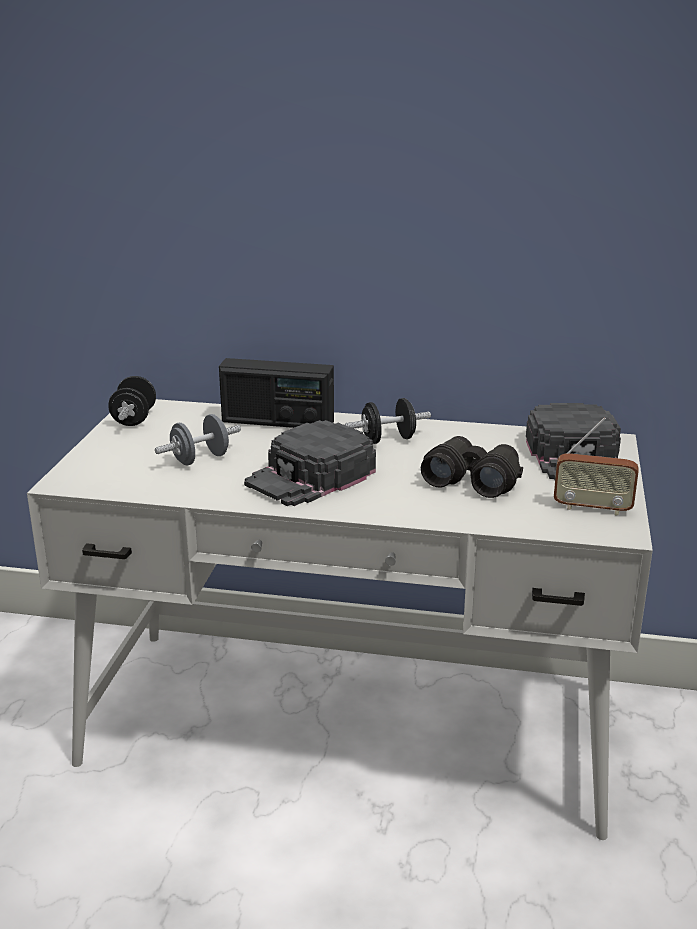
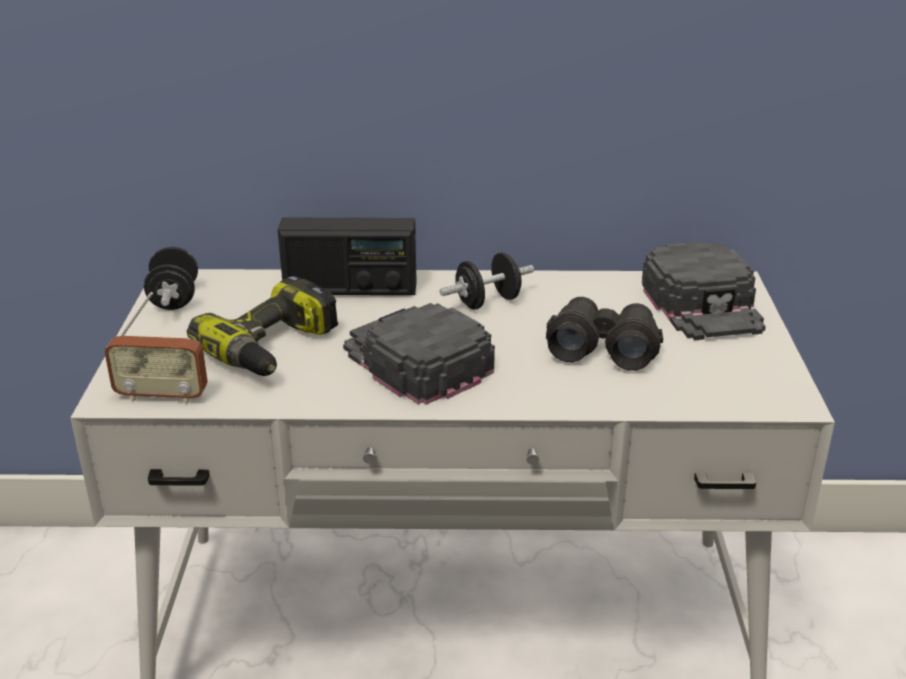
camera: 10 degrees left, 5 degrees up
grey dumbbell [155,414,241,465] -> power drill [187,276,338,376]
black cap [244,420,376,506] -> black cap turned 105 degrees clockwise [343,303,495,405]
radio [554,417,638,516] -> radio moved to [105,292,208,404]

